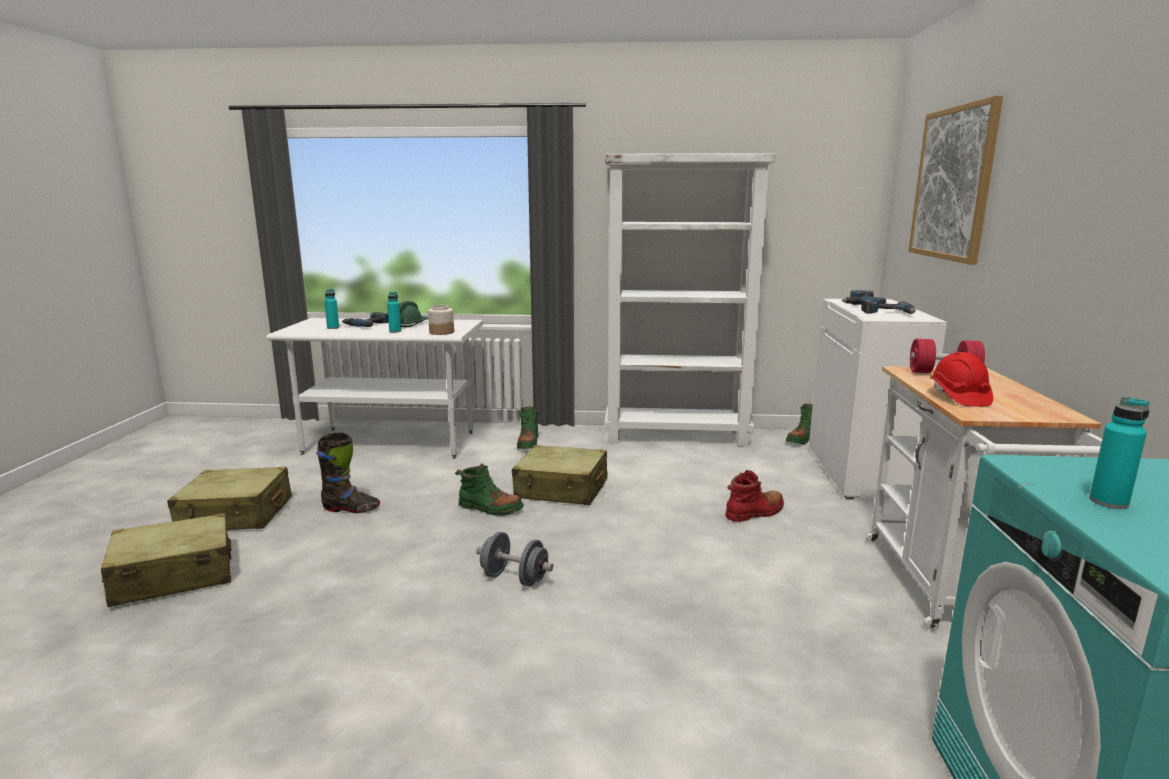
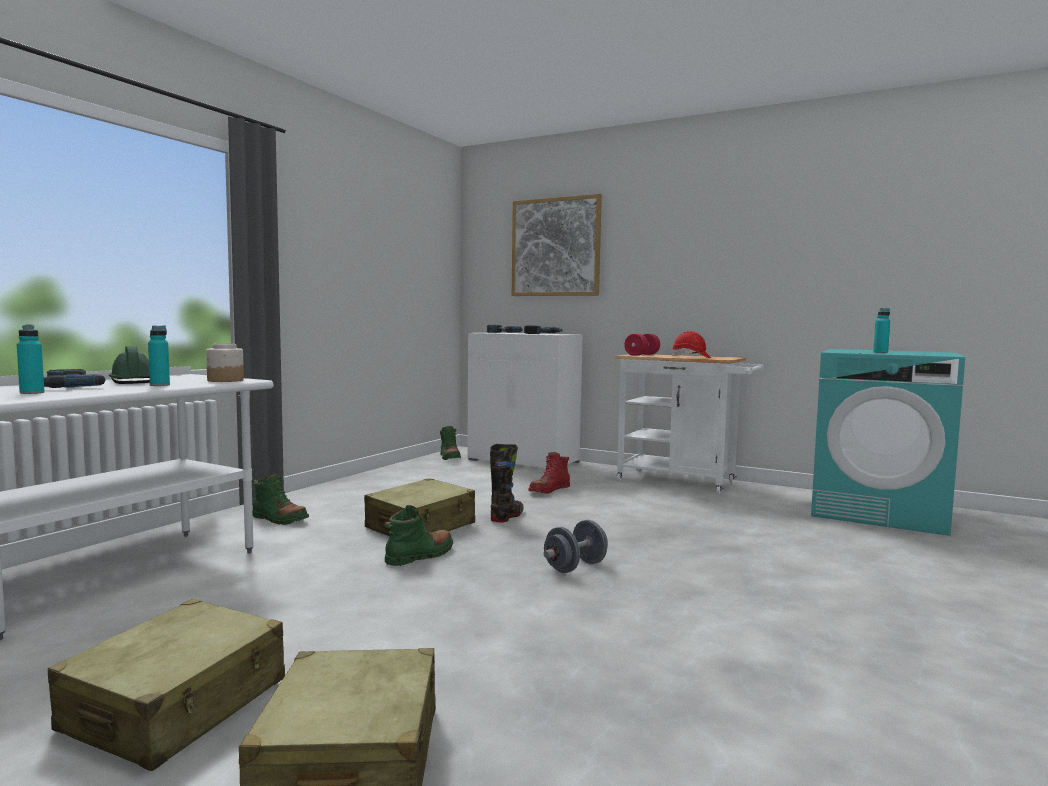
camera: 65 degrees left, 10 degrees down
black boot [316,432,380,513] -> black boot moved to [490,444,524,523]
white bookcase [605,153,776,447] -> none
red boot [725,470,784,522] -> red boot turned 135 degrees counterclockwise [528,452,570,494]

